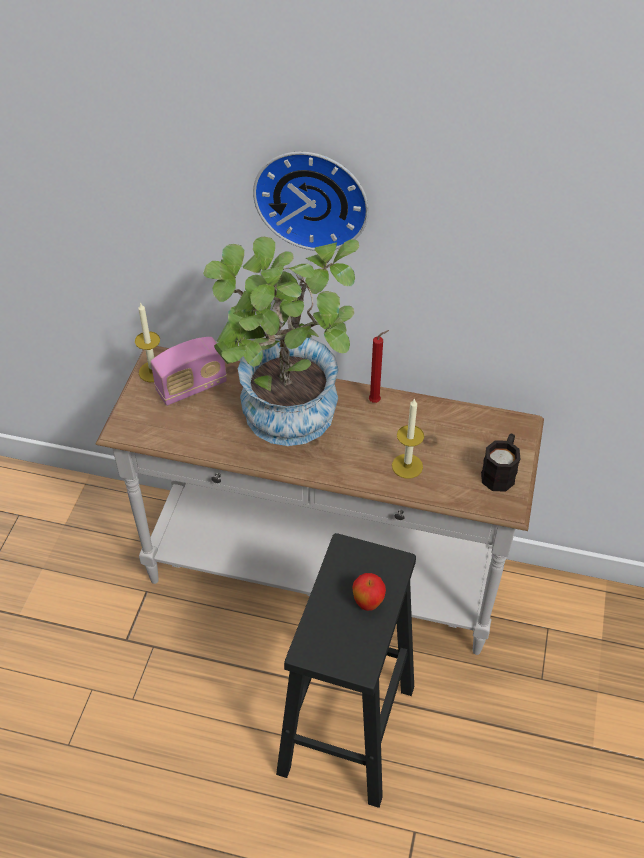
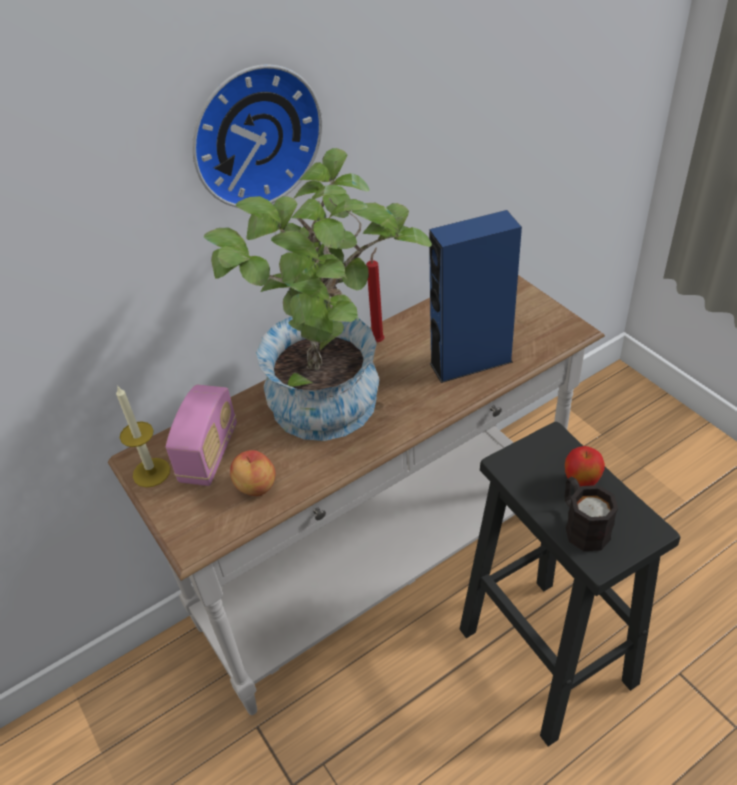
camera: 45 degrees left, 5 degrees down
candle [392,398,424,479] -> blue speaker [429,210,522,383]
black mug [481,434,521,492] -> black mug moved to [565,477,618,551]
none -> apple [230,450,275,496]

